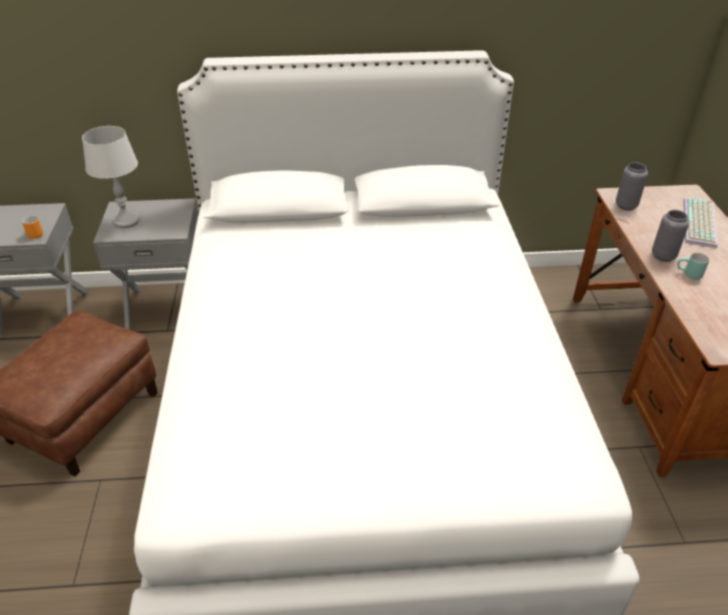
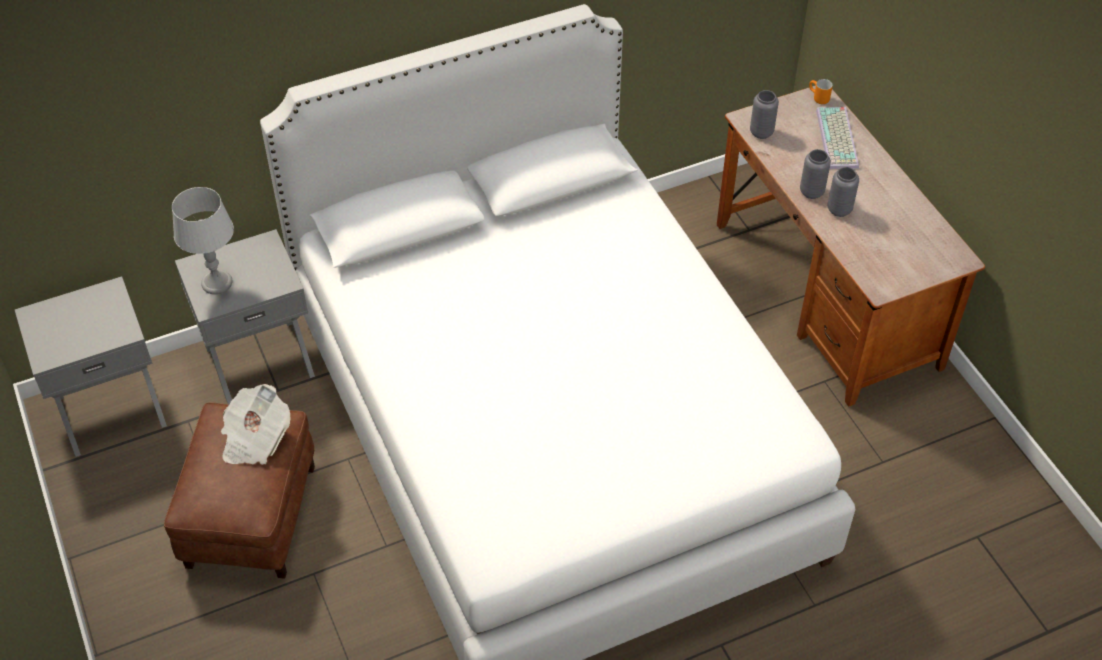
camera: 20 degrees left, 10 degrees up
orange mug [22,215,43,239] -> orange mug moved to [809,79,833,104]
turquoise mug [677,253,709,280] -> grey vase [827,167,859,217]
none -> newspaper [221,384,291,465]

